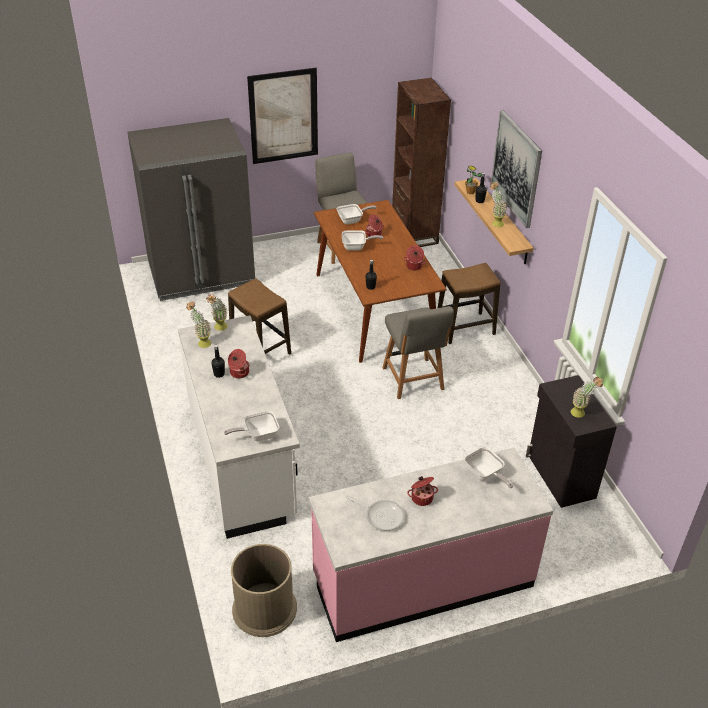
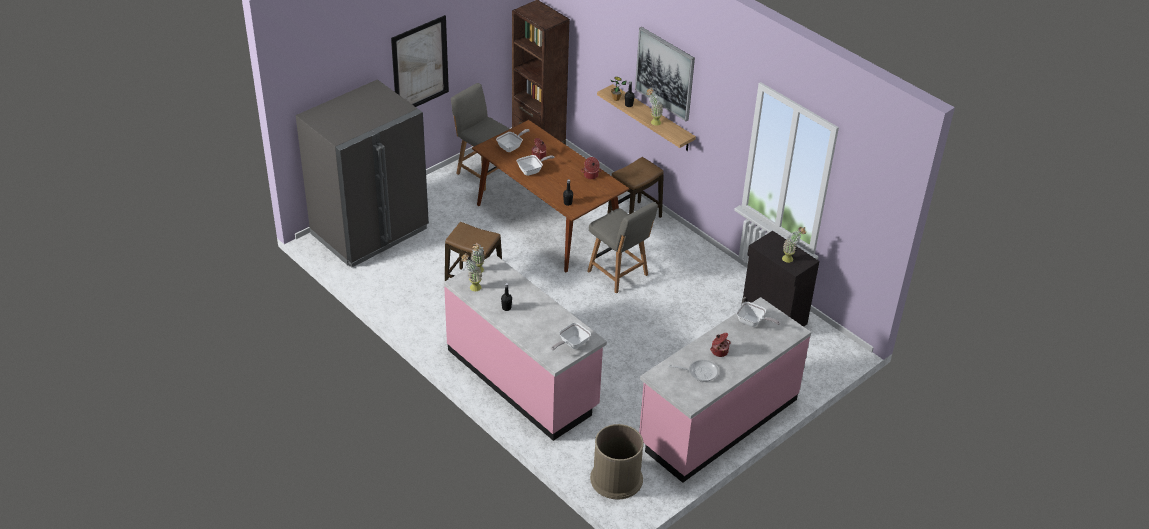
camera: 25 degrees left, 0 degrees up
white counter [178,316,300,539] -> pink counter [444,254,607,441]
cooking pot [228,349,249,379] -> none

